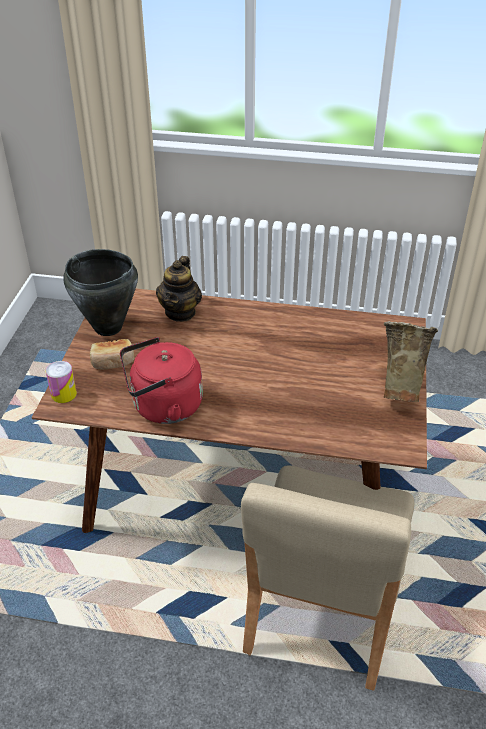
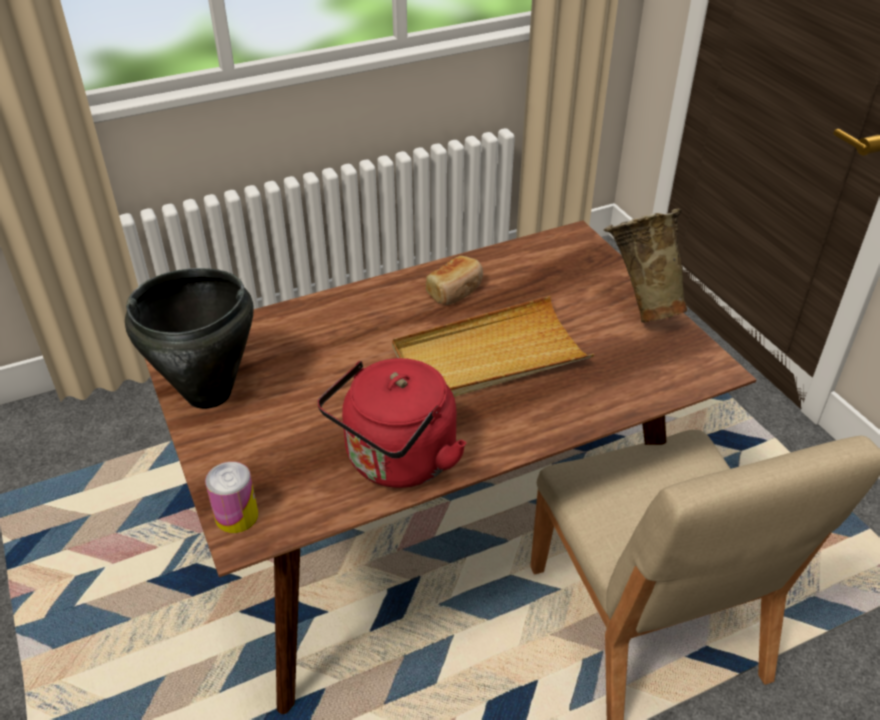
camera: 35 degrees left, 0 degrees up
bread [90,339,134,369] -> bread moved to [426,256,483,305]
teapot [156,256,202,322] -> none
none -> beige tray [392,296,594,397]

